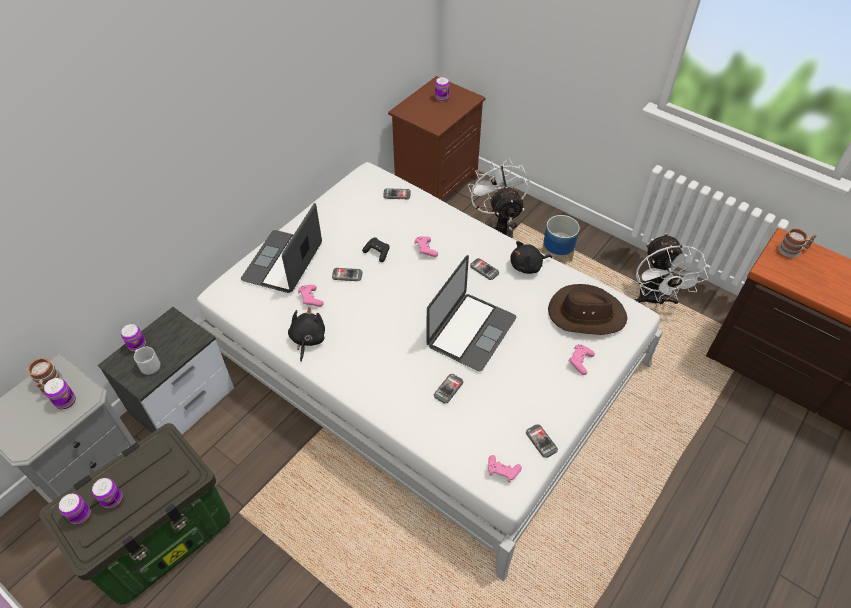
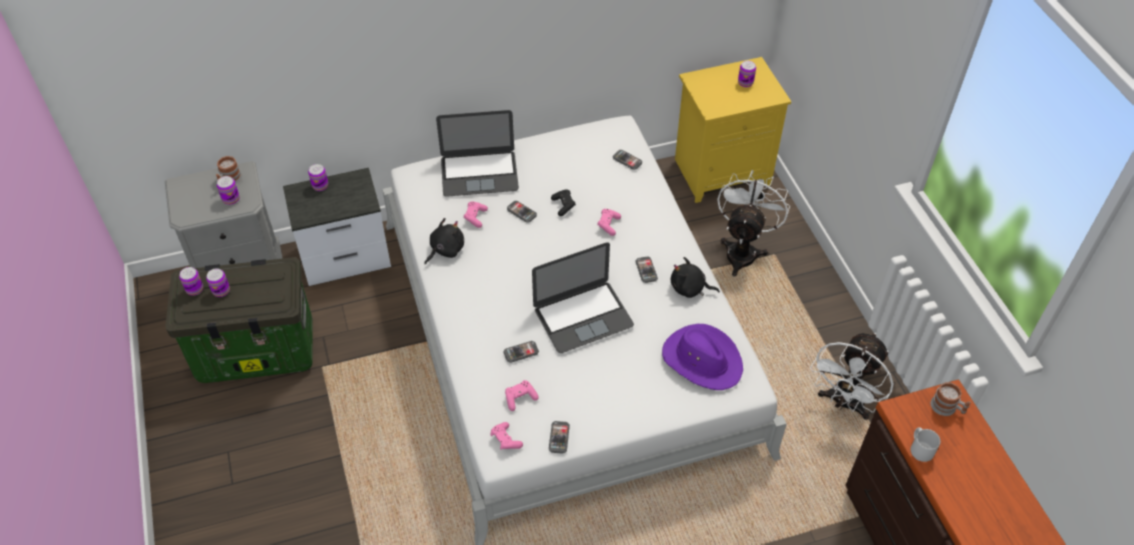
camera: 35 degrees right, 0 degrees up
grey mug [134,347,161,375] -> grey mug moved to [911,427,940,462]
laptop [241,203,322,293] -> laptop turned 150 degrees counterclockwise [436,110,519,197]
brown nightstand [388,76,486,201] -> yellow nightstand [675,57,791,203]
planter [541,215,580,261] -> none
brown hat [548,284,627,335] -> purple hat [662,324,743,390]
pink game controller [568,344,595,375] -> pink game controller moved to [505,380,539,411]

